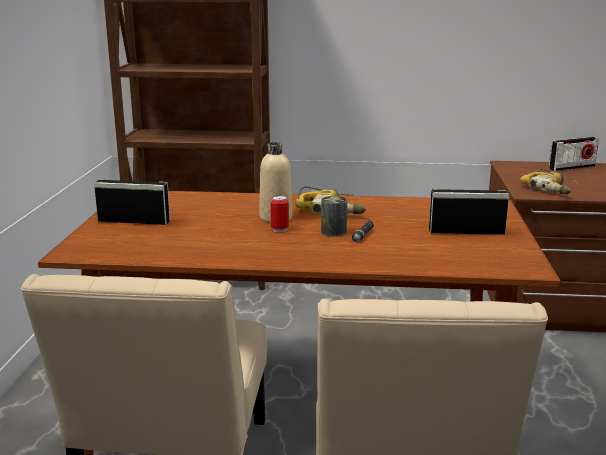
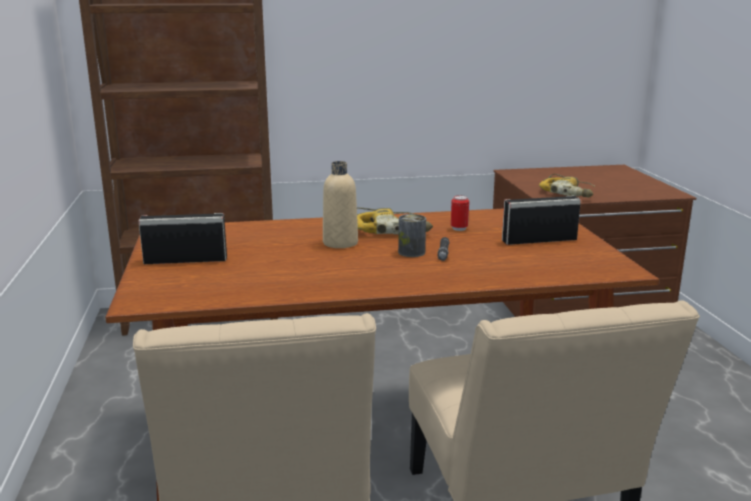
camera: 15 degrees left, 0 degrees up
can [270,196,289,232] -> can moved to [451,195,469,231]
radio [549,137,599,171] -> none

